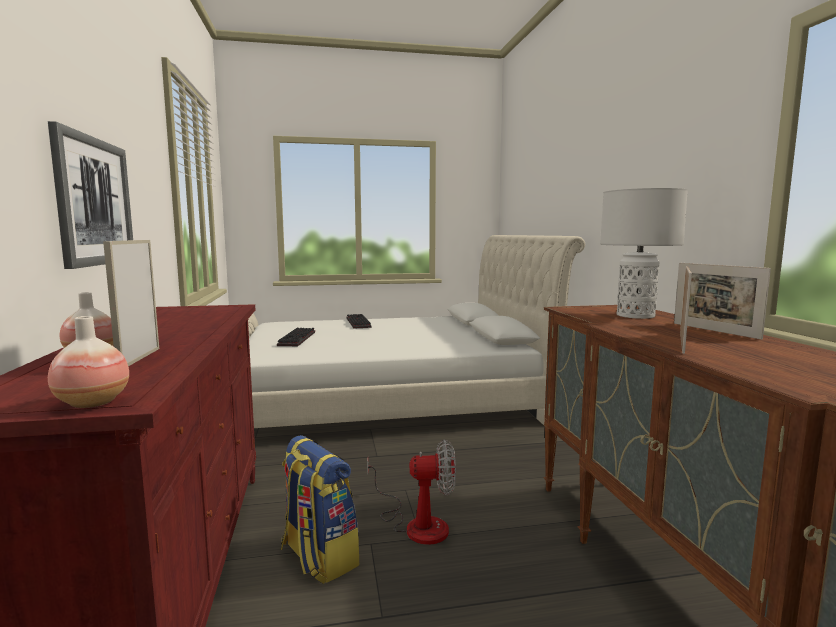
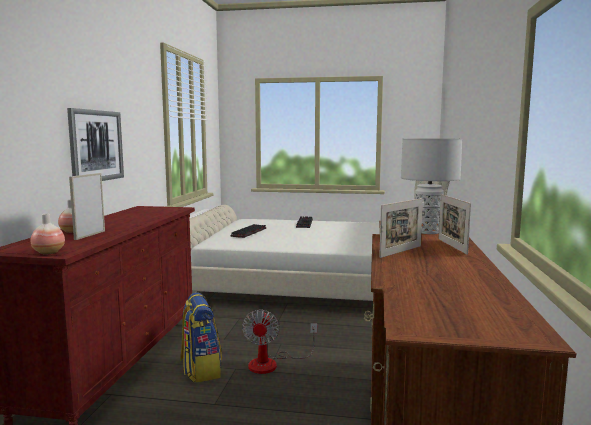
camera: 20 degrees right, 0 degrees up
fan [367,439,456,545] -> fan turned 75 degrees clockwise [242,310,317,374]

